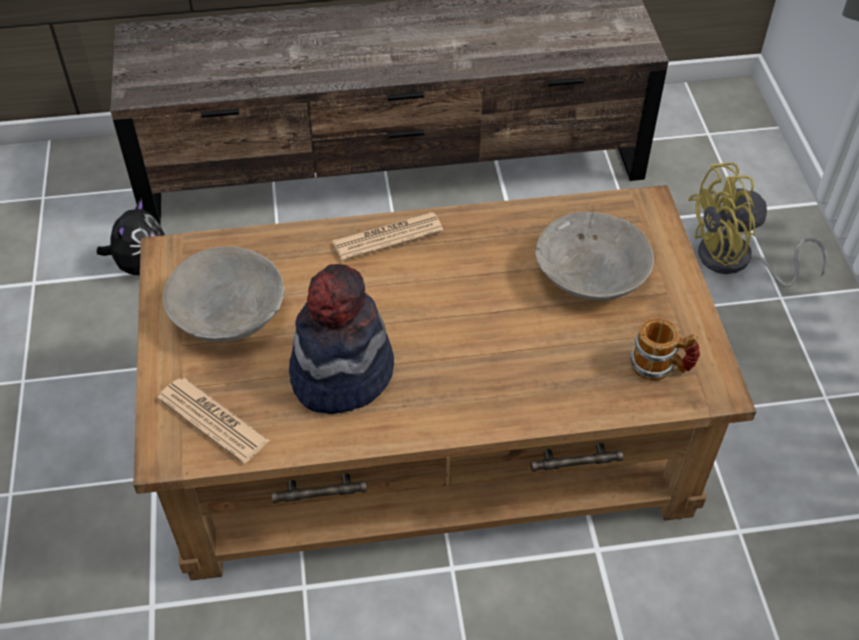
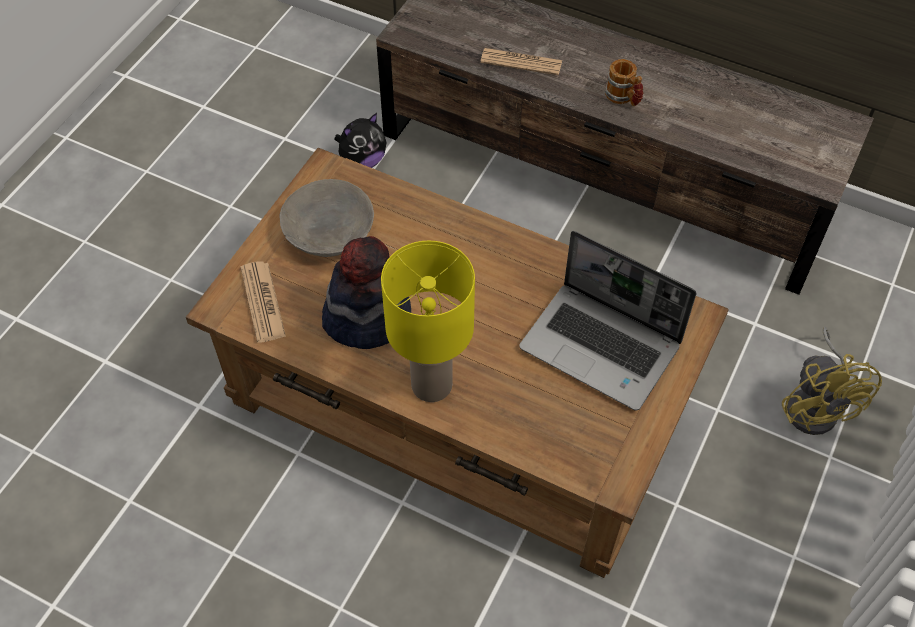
camera: 35 degrees right, 5 degrees up
newspaper [332,212,443,261] -> newspaper moved to [480,48,562,75]
grey bowl [535,212,654,301] -> laptop [519,231,697,411]
mug [630,318,700,381] -> mug moved to [605,59,643,106]
yellow fan [688,162,828,287] -> yellow fan turned 120 degrees counterclockwise [782,327,882,435]
none -> yellow table lamp [381,241,475,402]

